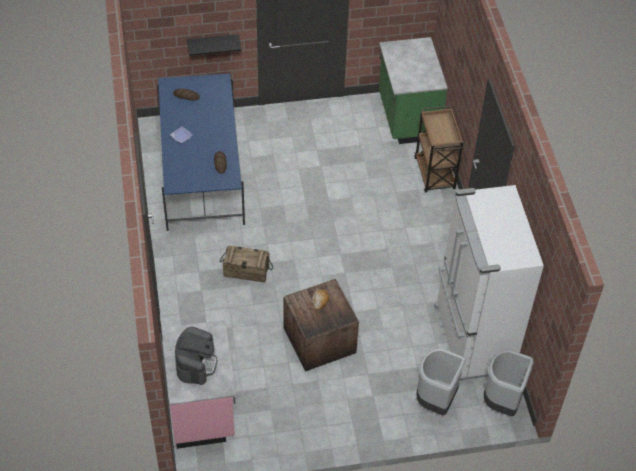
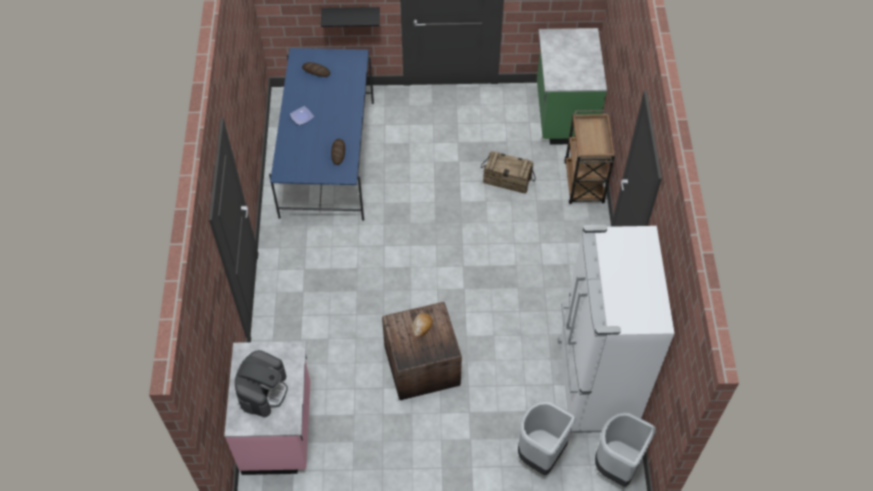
camera: 10 degrees right, 5 degrees up
crate [220,245,273,282] -> crate moved to [481,151,536,194]

